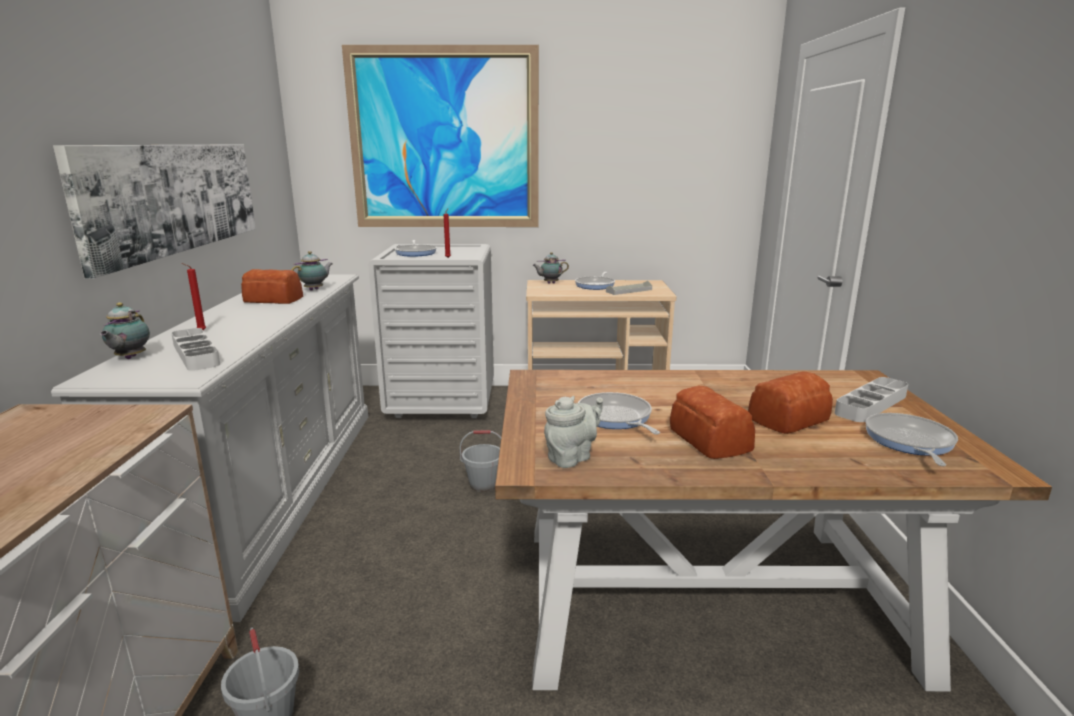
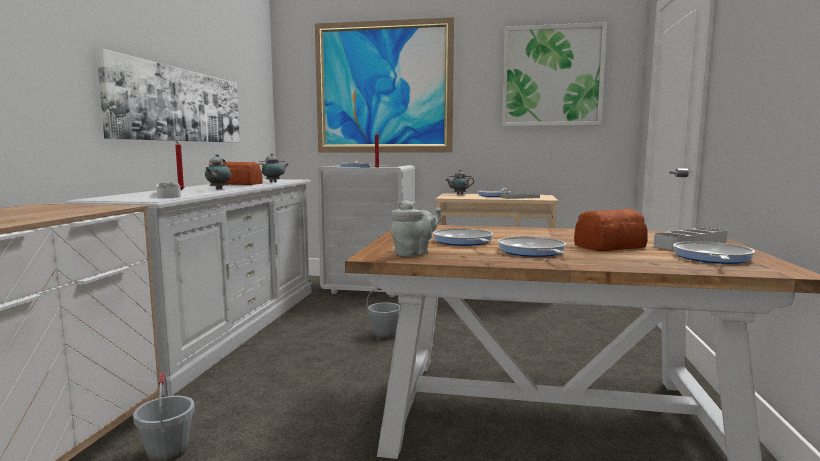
camera: 10 degrees right, 10 degrees down
teapot [100,302,150,359] -> teapot moved to [205,154,231,190]
bread [670,385,755,459] -> frying pan [498,236,566,257]
none -> picture [502,22,607,126]

